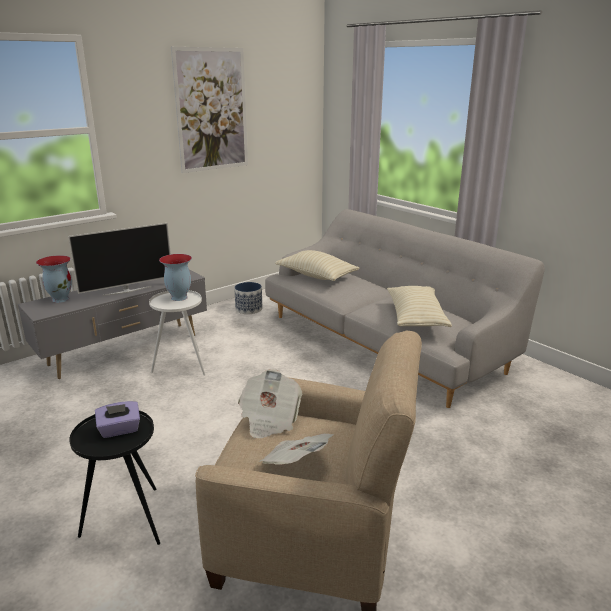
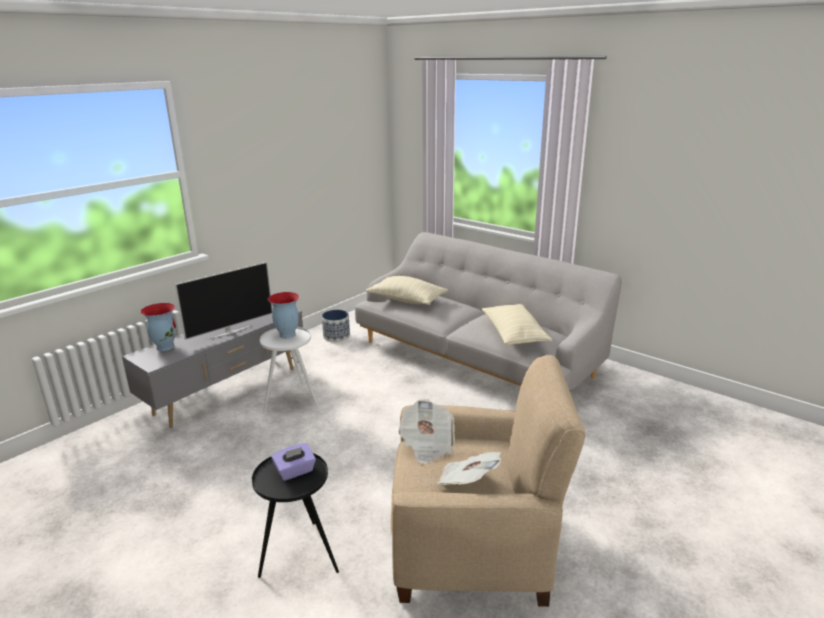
camera: 10 degrees left, 0 degrees up
picture [171,47,248,173] -> none

